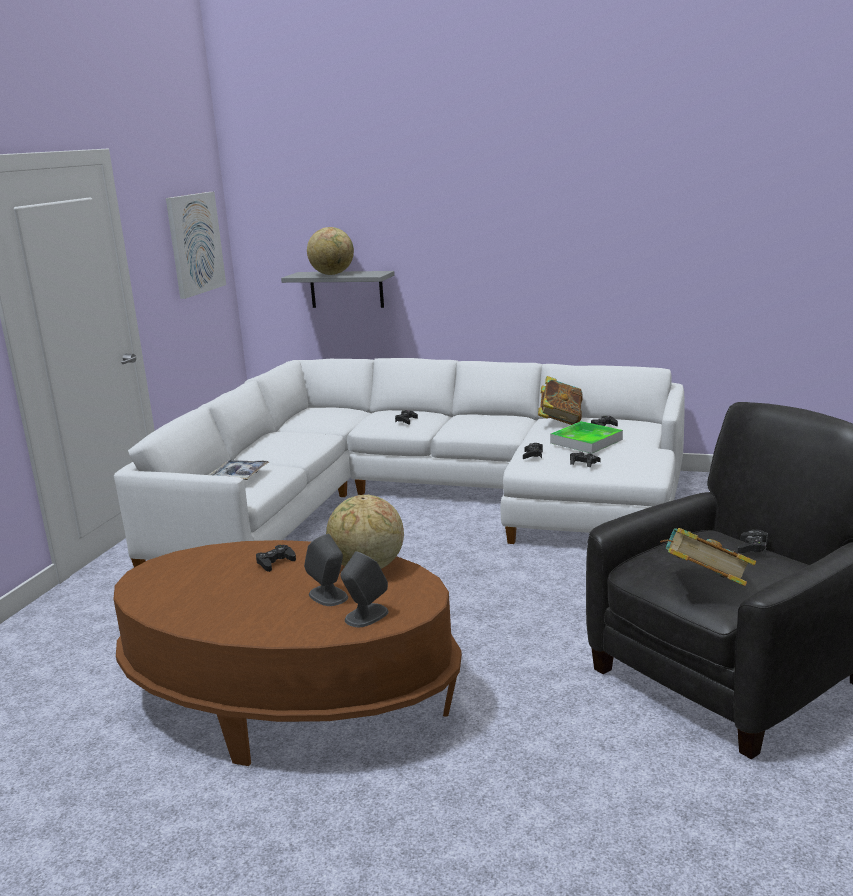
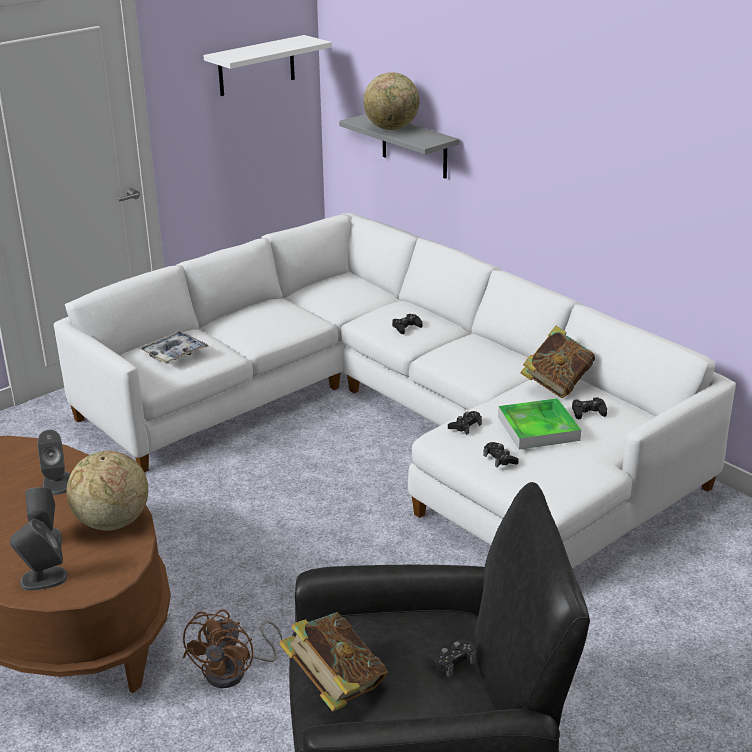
camera: 30 degrees right, 10 degrees up
picture [166,192,226,299] -> white shelf [203,35,332,96]
black game controller [256,545,296,572] -> grey speaker [37,430,70,495]
none -> brown fan [183,609,282,688]

